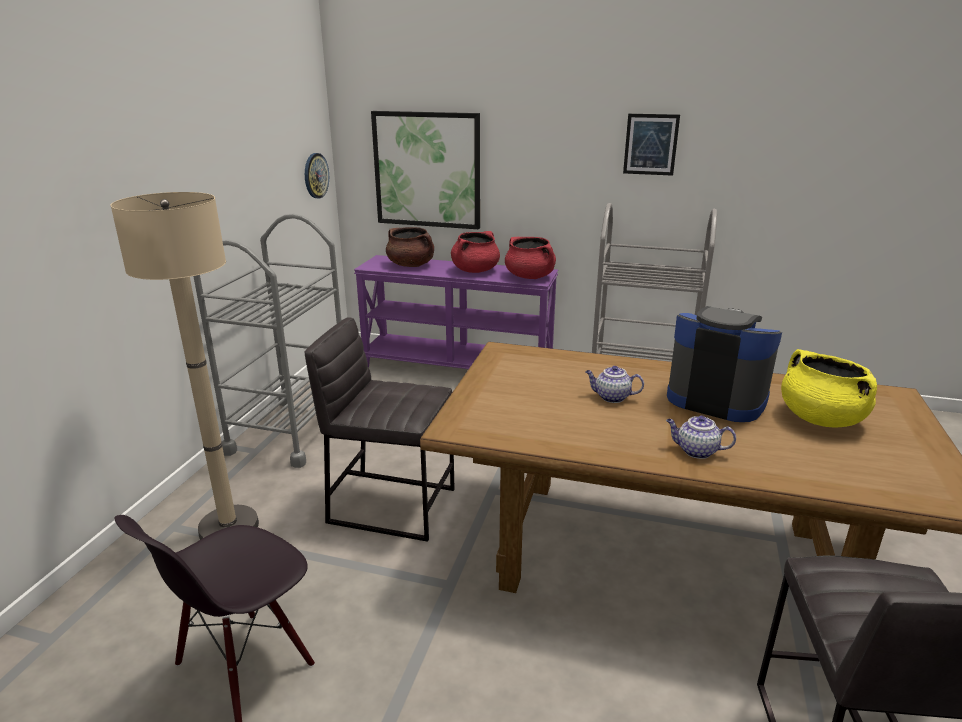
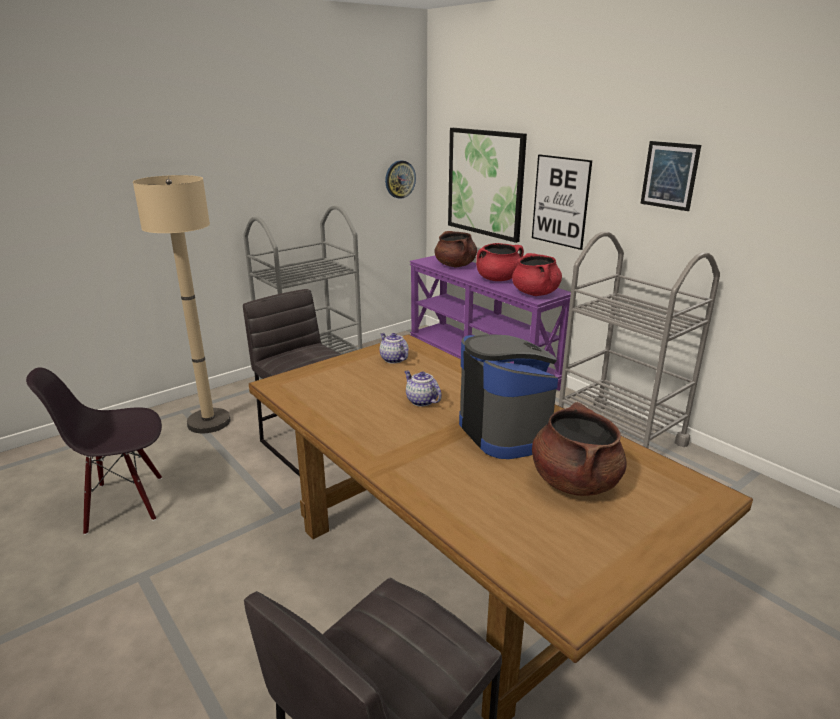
camera: 35 degrees right, 0 degrees up
teapot [666,415,736,459] -> teapot moved to [380,333,408,363]
yellow cooking pot [781,349,877,427] -> brown cooking pot [532,402,627,496]
none -> picture [532,154,592,250]

